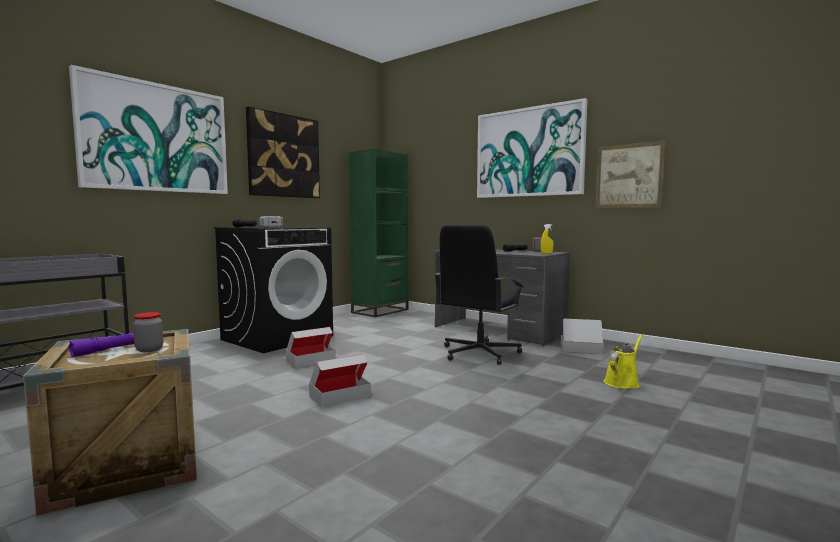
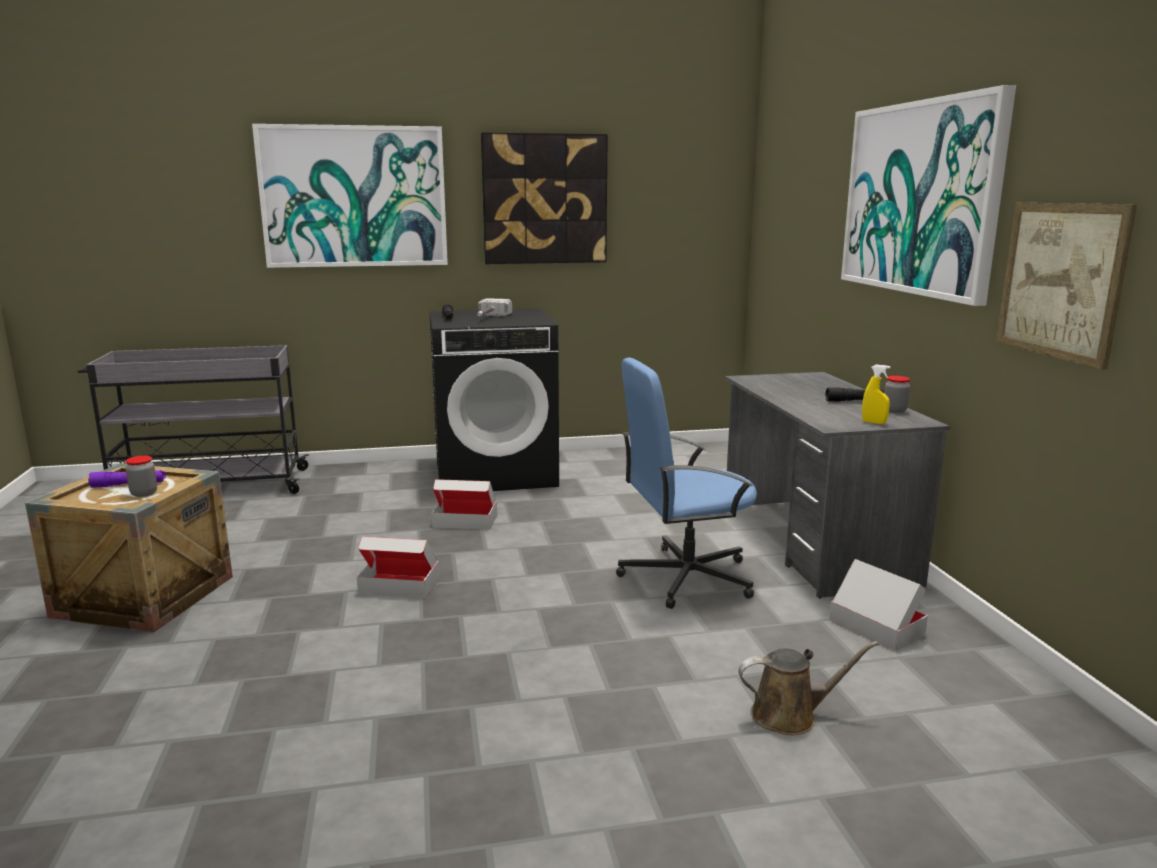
camera: 40 degrees right, 10 degrees up
green bookcase [349,149,408,317] -> none
black office chair [435,224,523,365] -> blue office chair [616,357,757,609]
yellow watering can [604,334,643,389] -> brown watering can [739,641,878,735]

